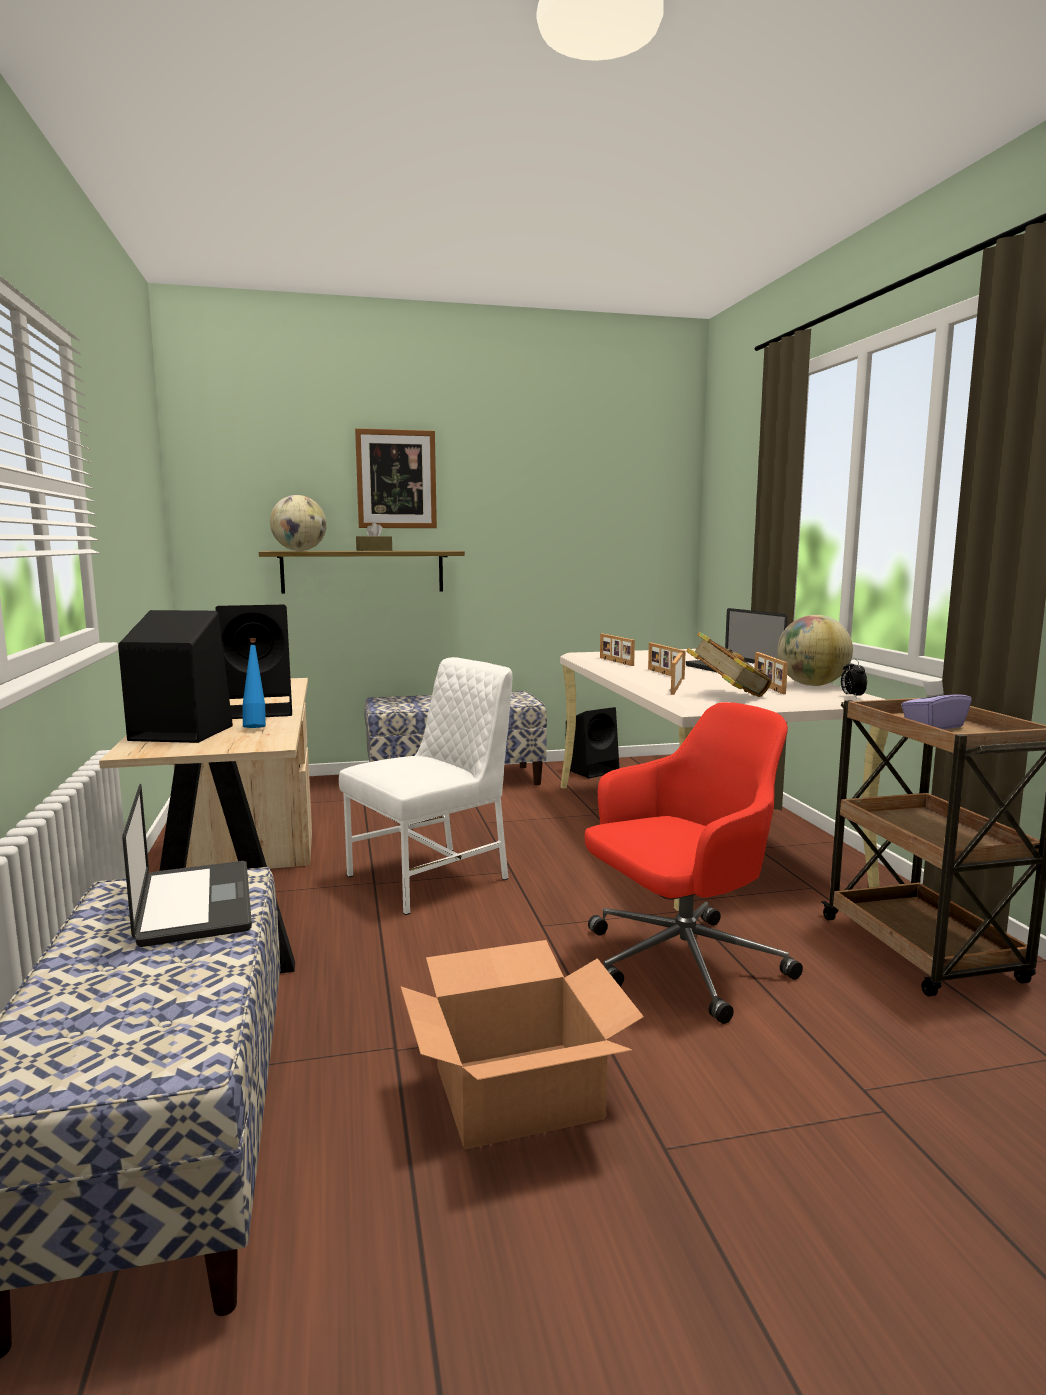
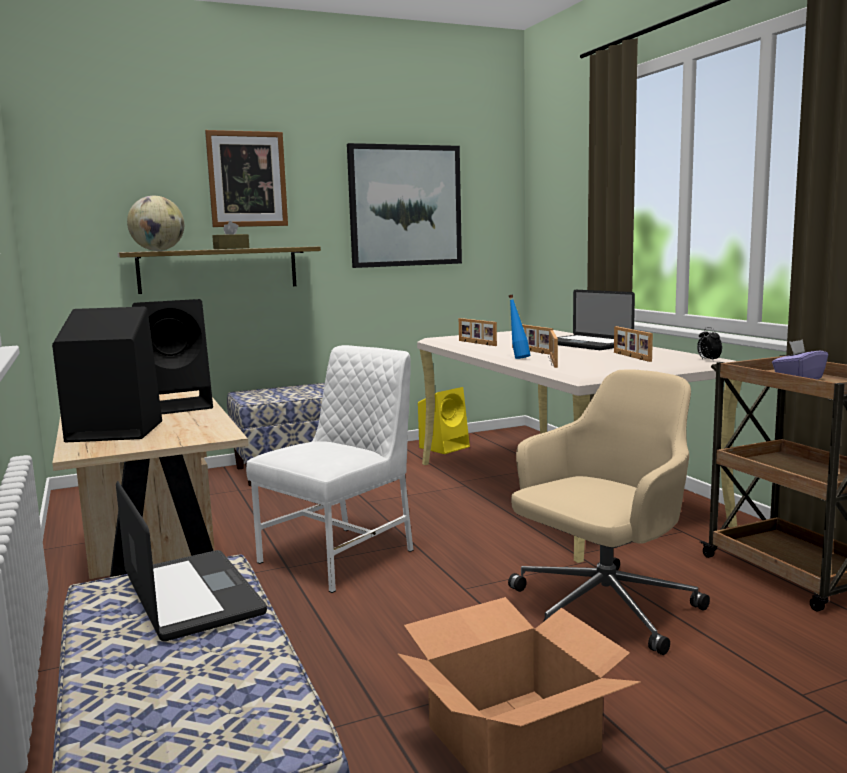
camera: 10 degrees left, 0 degrees up
blue bottle [242,638,266,728] -> blue bottle moved to [509,295,530,359]
black speaker [566,707,619,778] -> yellow speaker [418,387,470,454]
red office chair [584,702,803,1024] -> beige office chair [508,369,710,655]
book [686,632,772,697] -> none
globe [777,615,853,686] -> none
none -> picture [347,143,462,268]

